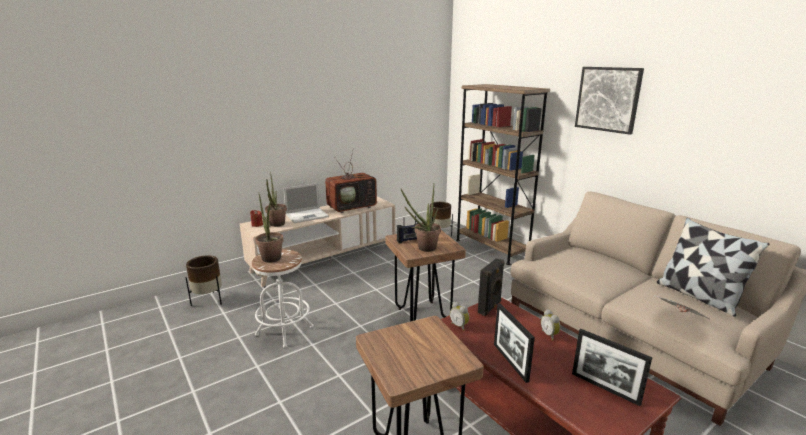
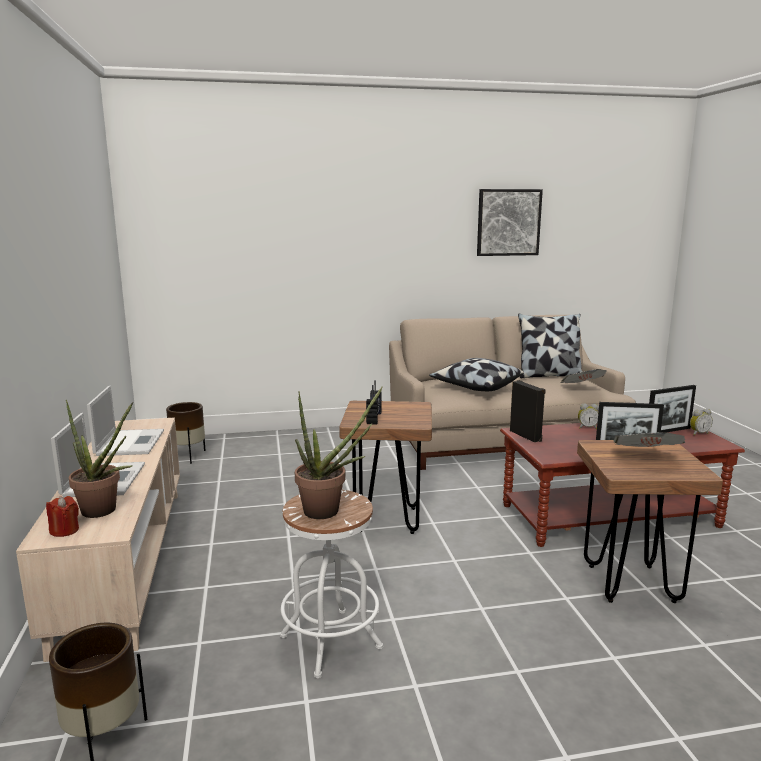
camera: 65 degrees left, 5 degrees down
television [325,148,377,213] -> laptop [87,386,164,456]
potted plant [401,186,441,252] -> none
alarm clock [450,302,469,331] -> alarm clock moved to [690,408,713,436]
brown bookcase [456,84,550,265] -> none
picture [575,67,644,135] -> picture moved to [477,189,543,256]
none -> pillow [429,358,524,391]
none -> newspaper [613,433,685,447]

